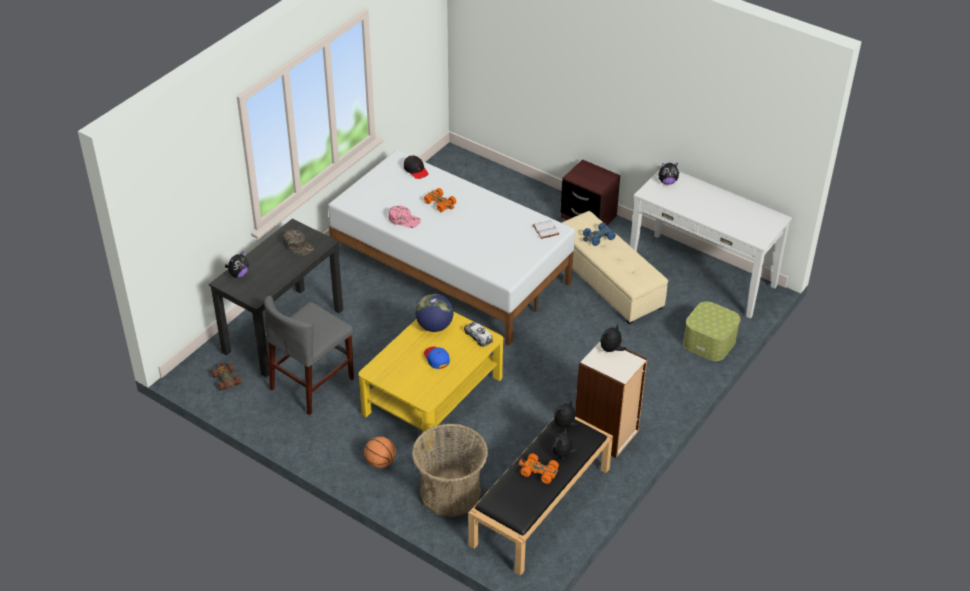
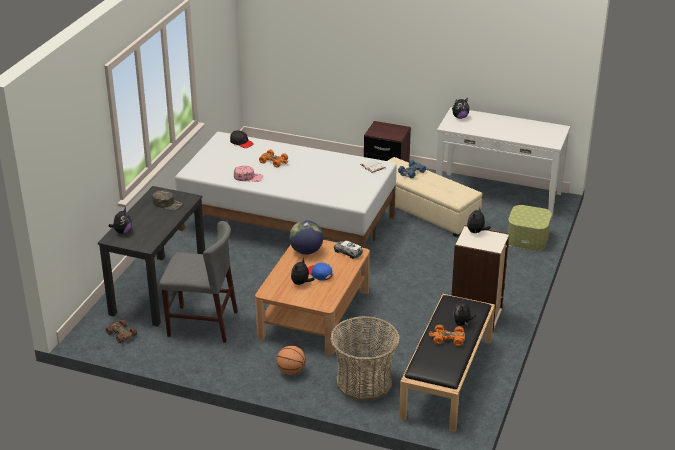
camera: 15 degrees left, 10 degrees down
grey chair [264,296,354,415] -> grey chair turned 105 degrees counterclockwise [159,221,238,343]
yellow coffee table [359,311,503,451] -> brown coffee table [255,240,370,355]
plush toy [554,401,580,428] -> plush toy moved to [291,258,315,285]

